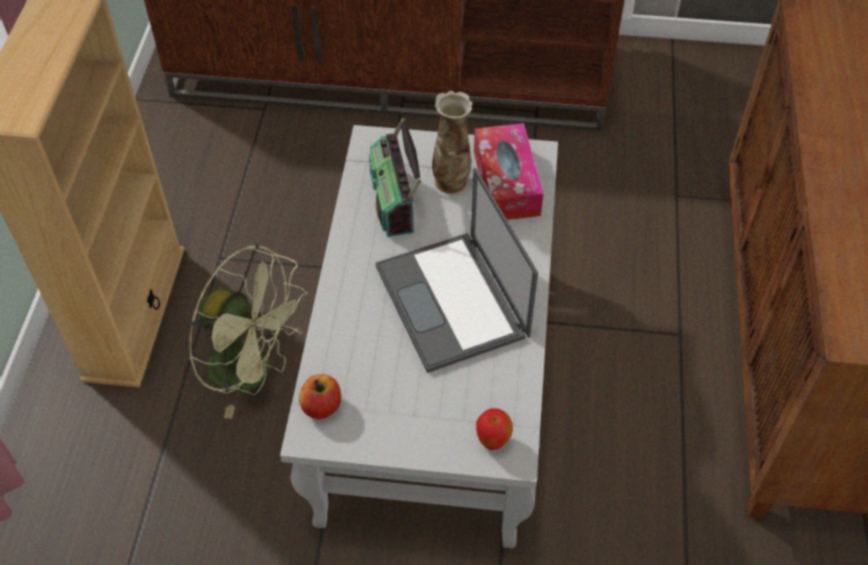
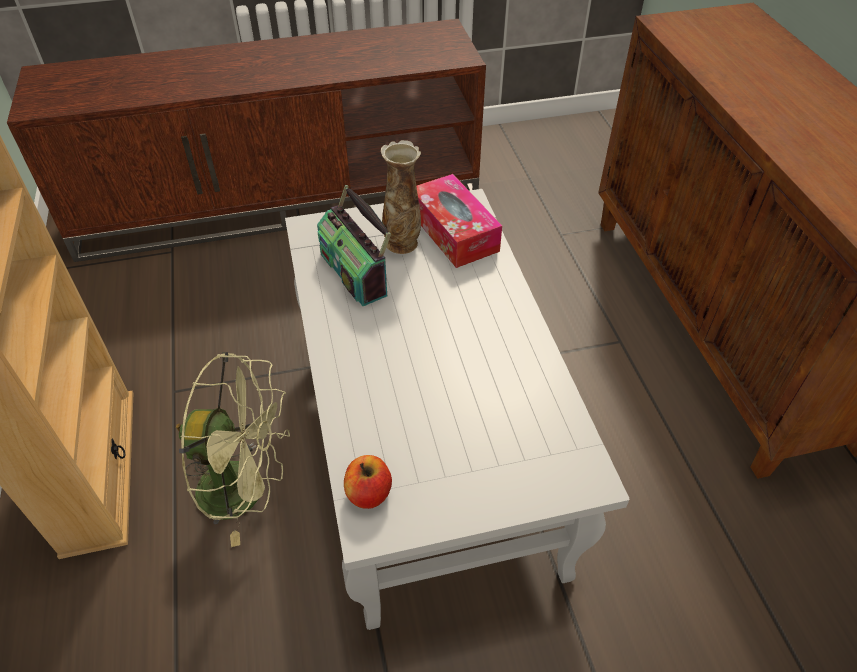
camera: 20 degrees left, 5 degrees down
laptop [376,168,538,373] -> none
apple [476,408,513,450] -> none

